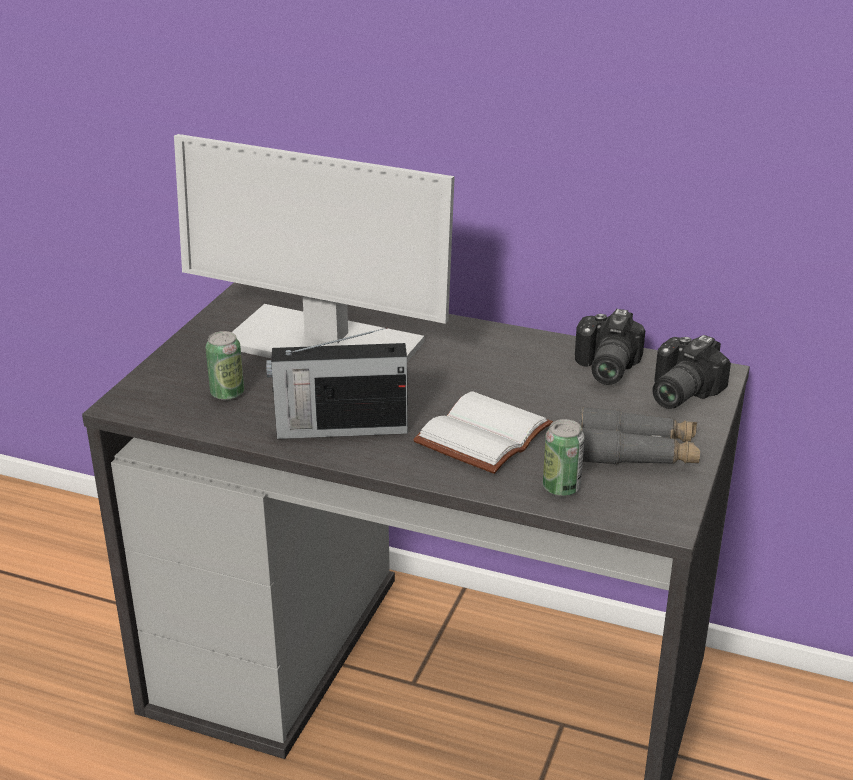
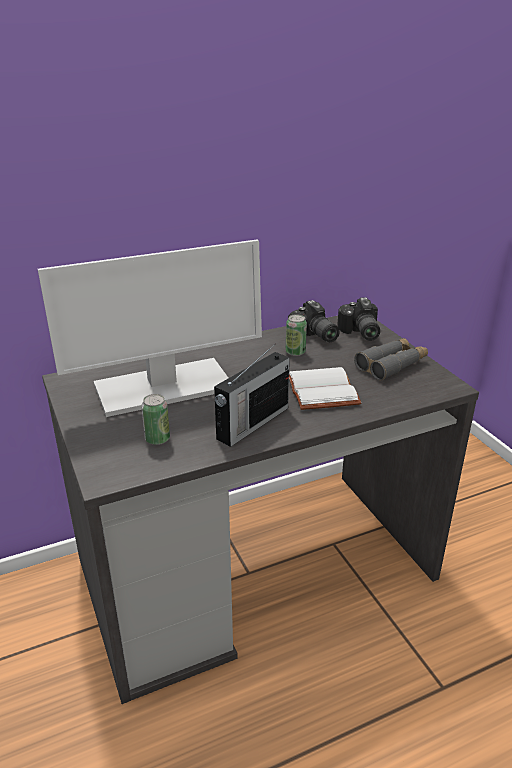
camera: 45 degrees left, 0 degrees up
can [543,419,585,496] -> can moved to [286,314,307,356]

